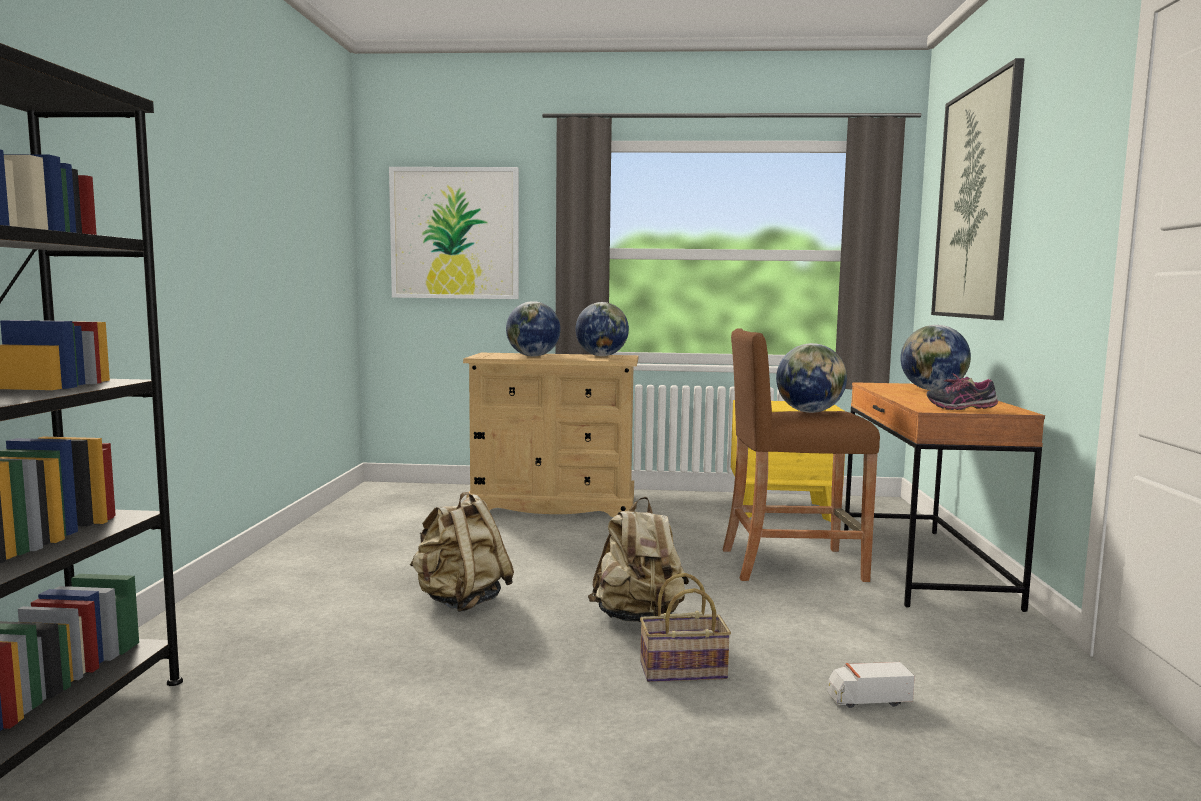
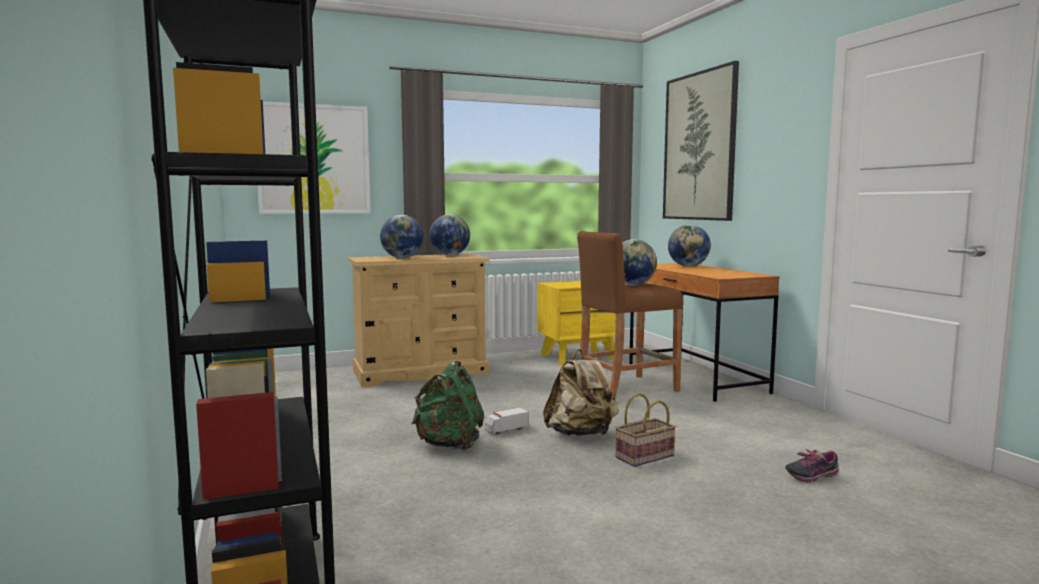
camera: 25 degrees left, 0 degrees up
beige backpack [410,492,514,612] -> green backpack [412,361,485,451]
toy truck [827,662,915,708] -> toy truck moved to [485,407,529,434]
shoe [927,373,998,410] -> shoe moved to [785,449,839,482]

